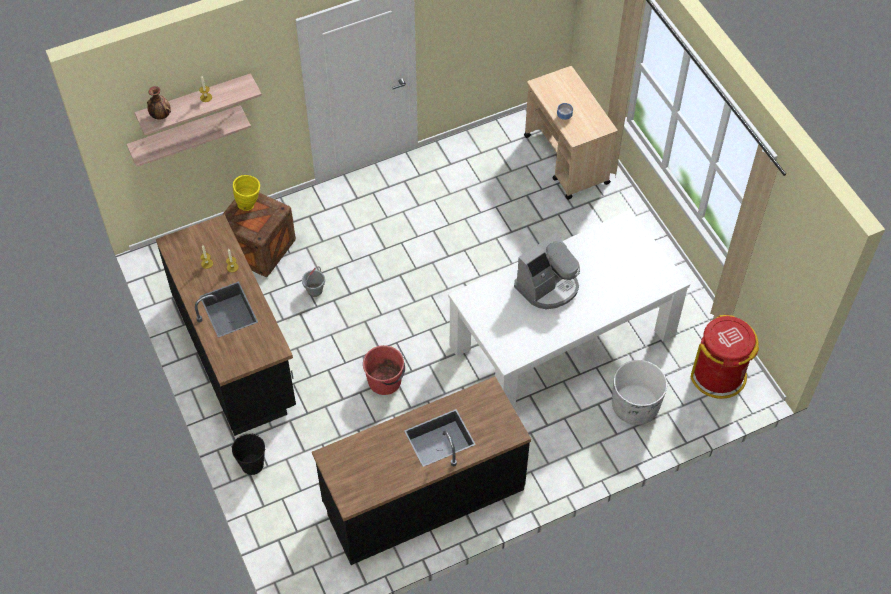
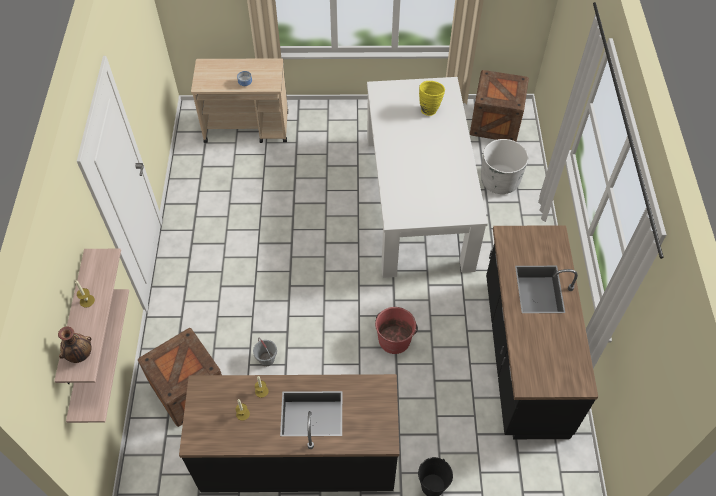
camera: 65 degrees left, 0 degrees up
yellow vase [233,175,260,211] -> yellow vase moved to [419,81,445,116]
coffee machine [514,233,580,309] -> none
red trash can [691,315,759,399] -> crate [470,70,529,141]

